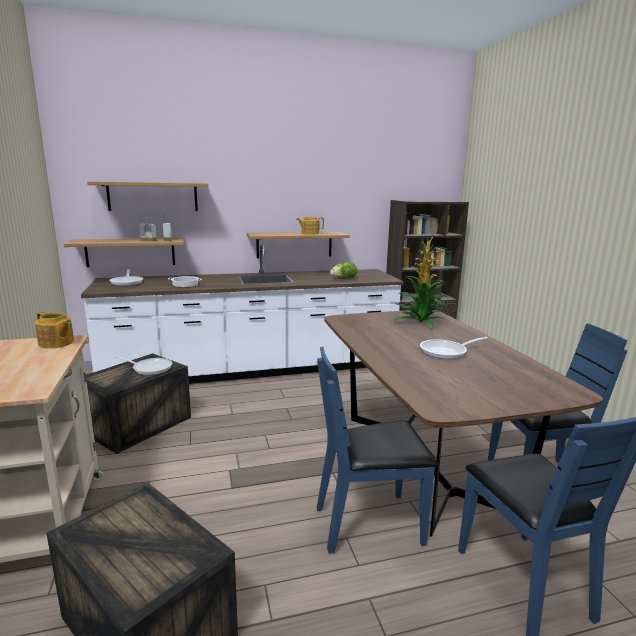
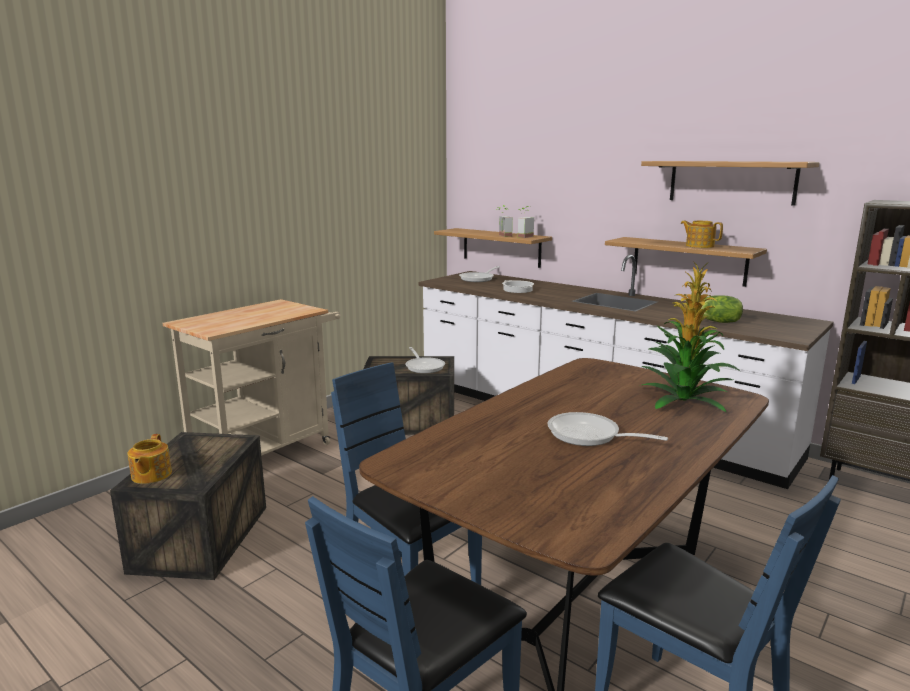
camera: 55 degrees right, 0 degrees up
teapot [35,312,74,348] -> teapot moved to [128,434,172,484]
shelf [87,181,208,211] -> shelf moved to [641,161,819,206]

